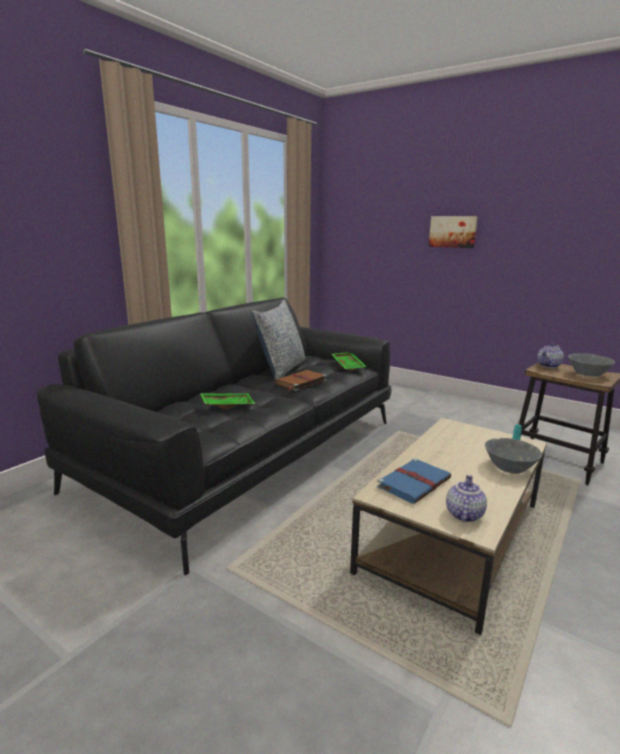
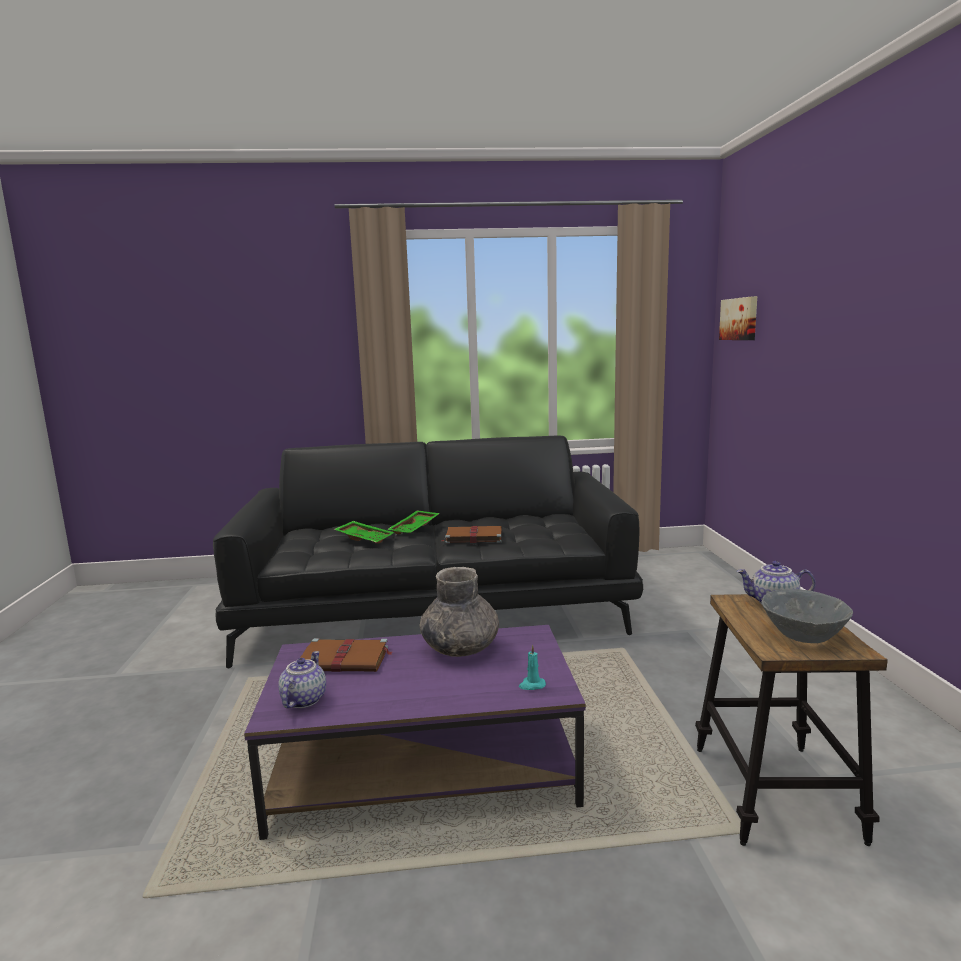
camera: 50 degrees right, 5 degrees down
pillow [252,299,306,380] -> none
green tray [331,352,367,371] -> green tray moved to [387,511,440,534]
beige coffee table [350,418,547,635] -> purple coffee table [244,625,586,840]
blue book [377,458,451,504] -> brown book [300,638,393,672]
picture [429,216,478,248] -> picture moved to [719,296,757,340]
teapot [446,475,487,522] -> teapot turned 60 degrees counterclockwise [278,651,326,708]
grey bowl [485,438,543,474] -> none
none -> grey vase [420,567,499,657]

